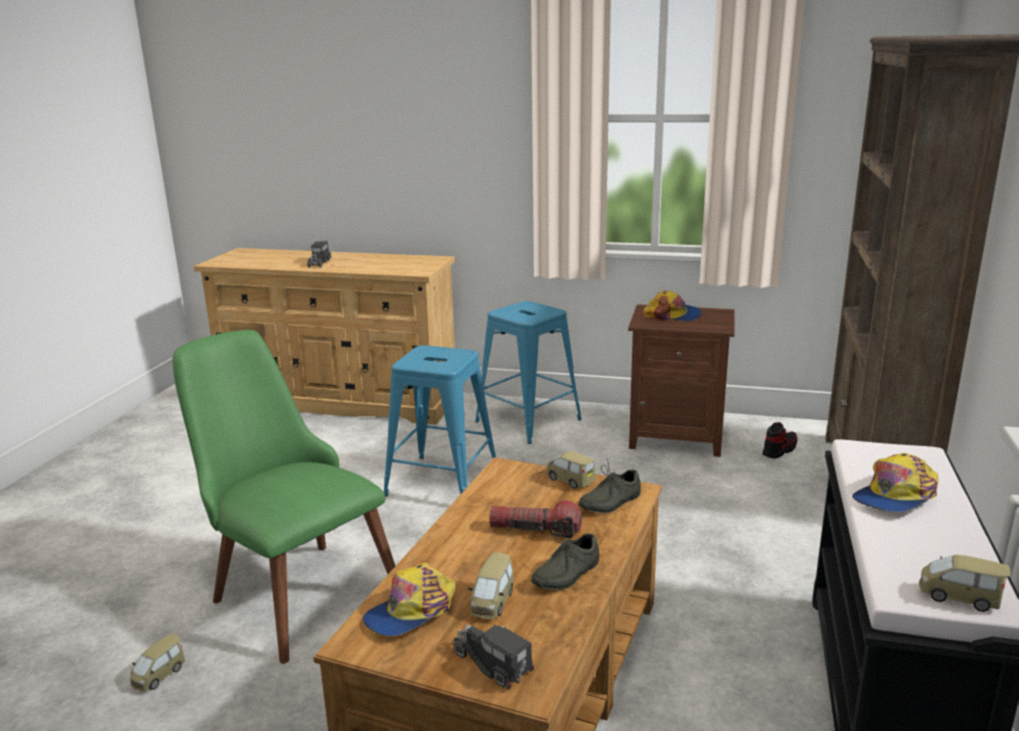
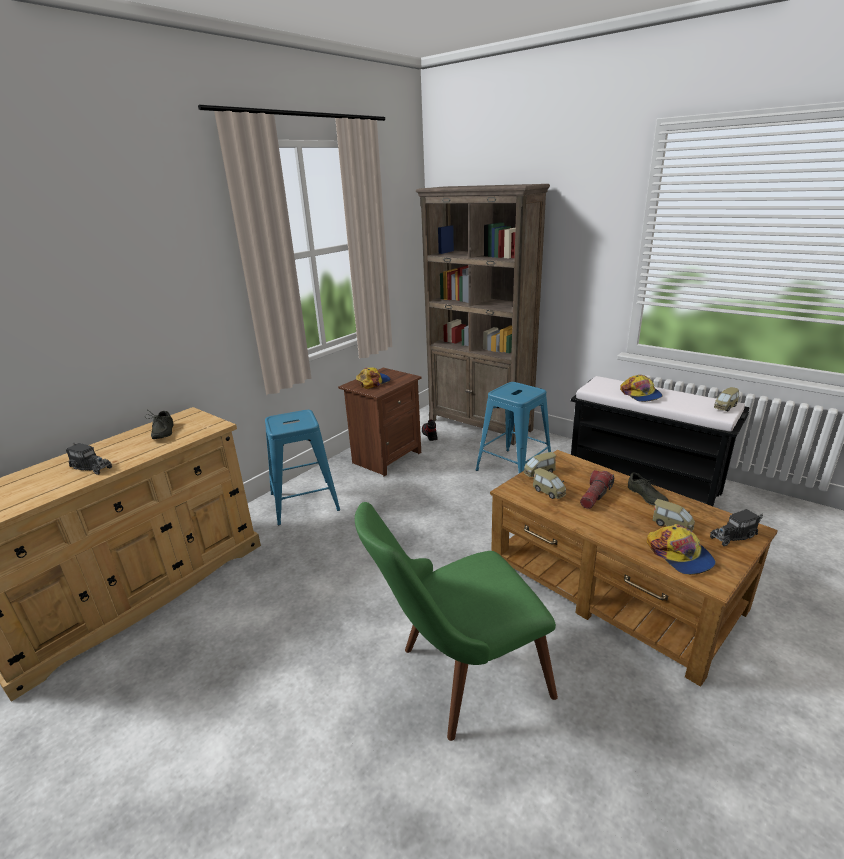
camera: 65 degrees left, 5 degrees up
toy car [130,633,185,692] -> toy car moved to [533,468,566,499]
blue stool [384,345,496,497] -> blue stool moved to [476,382,551,473]
grey shoe [578,459,641,513] -> grey shoe moved to [145,410,173,439]

